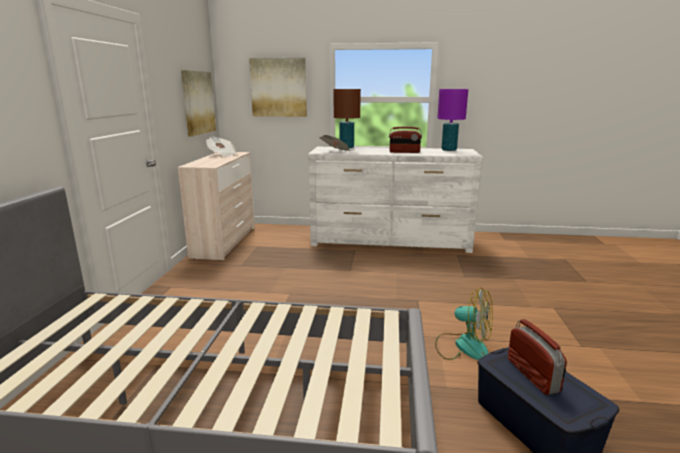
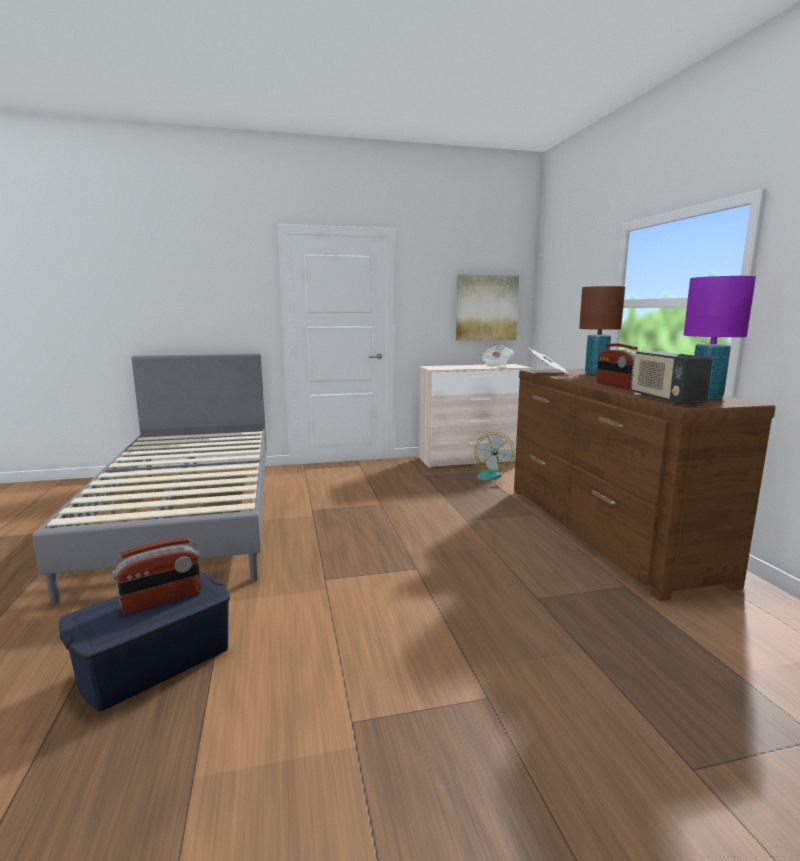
camera: 70 degrees right, 5 degrees down
picture [249,58,307,117] -> none
white dresser [308,147,483,253] -> brown dresser [514,369,776,601]
fan [435,288,493,360] -> fan moved to [467,432,515,480]
none -> radio [631,351,713,405]

